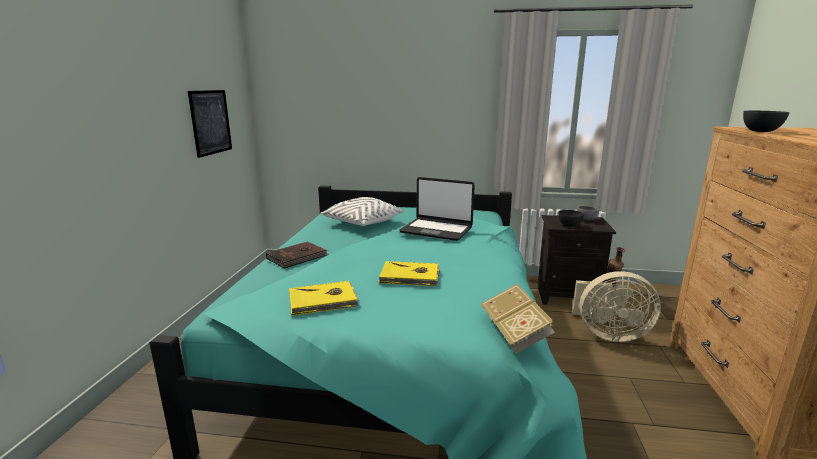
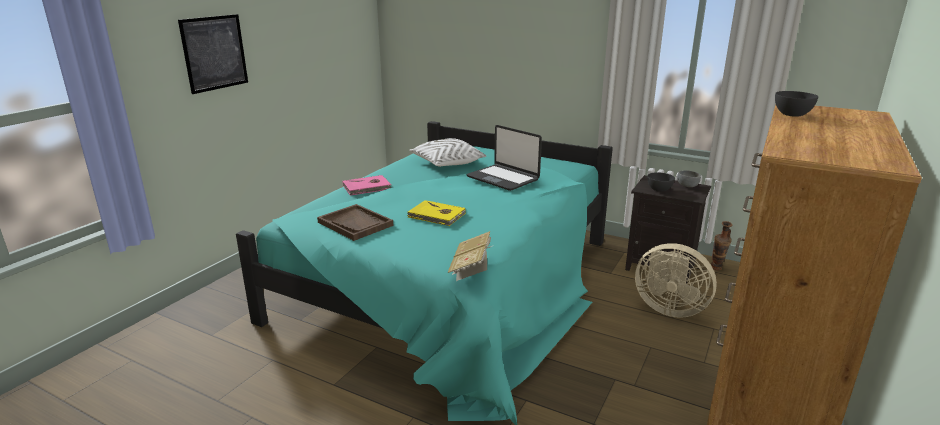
camera: 20 degrees right, 5 degrees up
picture [188,90,232,158] -> picture moved to [178,14,248,94]
brown book [266,241,329,269] -> pink book [343,175,392,196]
yellow book [289,281,359,316] -> brown tray [317,204,394,241]

